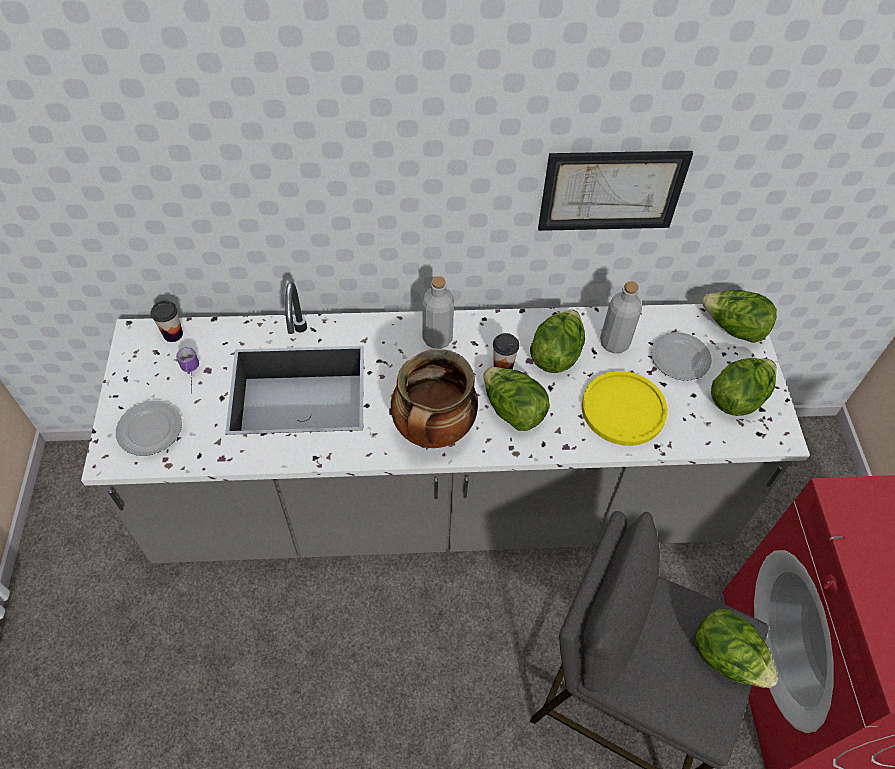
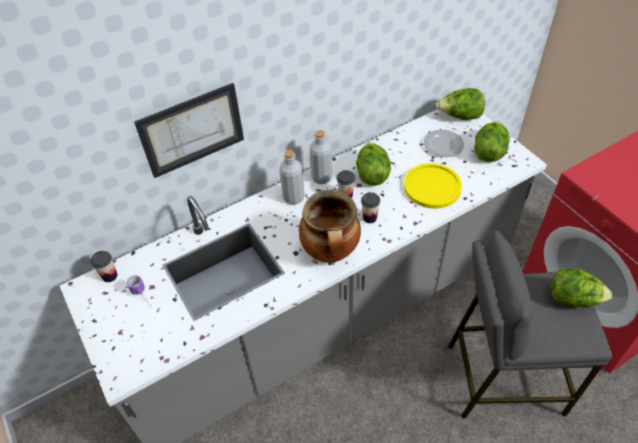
camera: 25 degrees left, 5 degrees down
plate [116,401,182,456] -> none
lettuce [483,367,550,431] -> cup [361,192,380,223]
picture [538,151,693,231] -> picture moved to [134,83,244,178]
grey bottle [600,281,642,353] -> grey bottle moved to [310,130,332,184]

